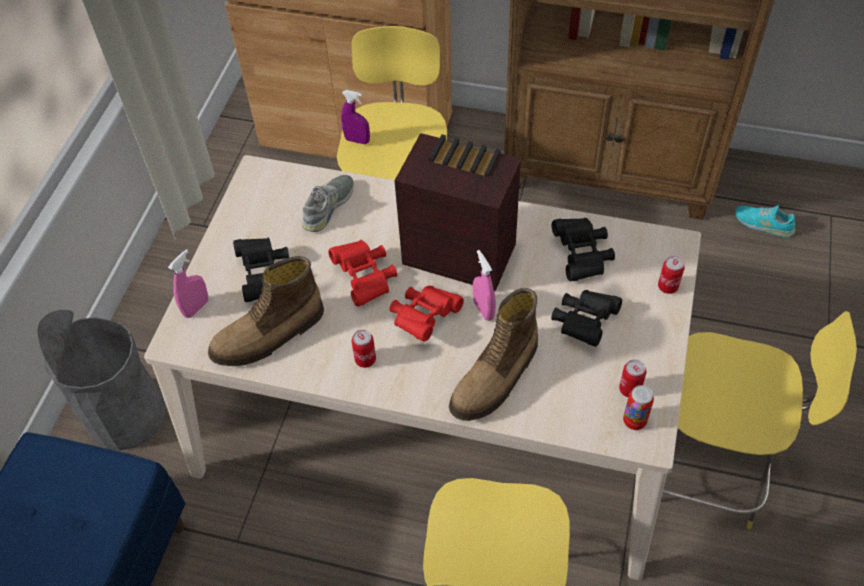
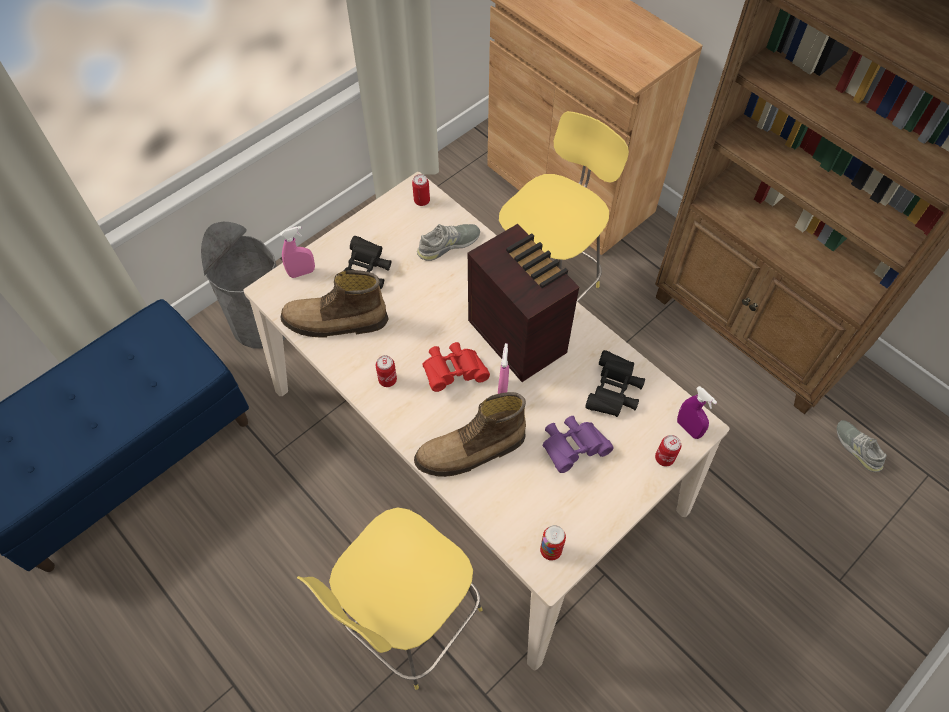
camera: 30 degrees right, 5 degrees up
red binoculars [328,240,397,307] -> none
purple spray bottle [341,90,370,144] -> purple spray bottle moved to [677,386,717,439]
black binoculars [551,290,622,346] -> purple binoculars [543,416,613,473]
can [619,360,646,397] -> can moved to [412,174,430,206]
yellow stool [663,311,857,529] -> none
turquoise shoe [735,205,795,238] -> grey shoe [837,420,887,472]

